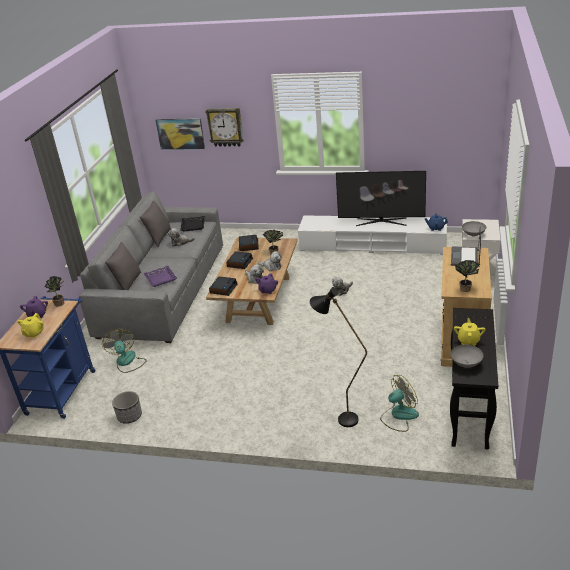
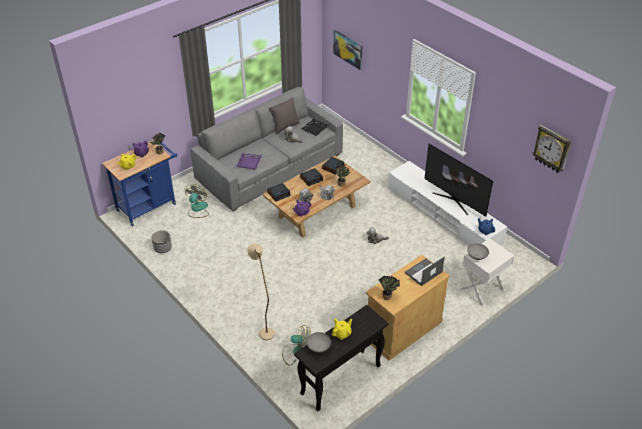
camera: 35 degrees right, 10 degrees up
grey pillow [105,242,141,290] -> none
wall clock [205,108,244,147] -> wall clock moved to [532,125,572,173]
black floor lamp [310,287,367,427] -> beige floor lamp [247,244,275,340]

